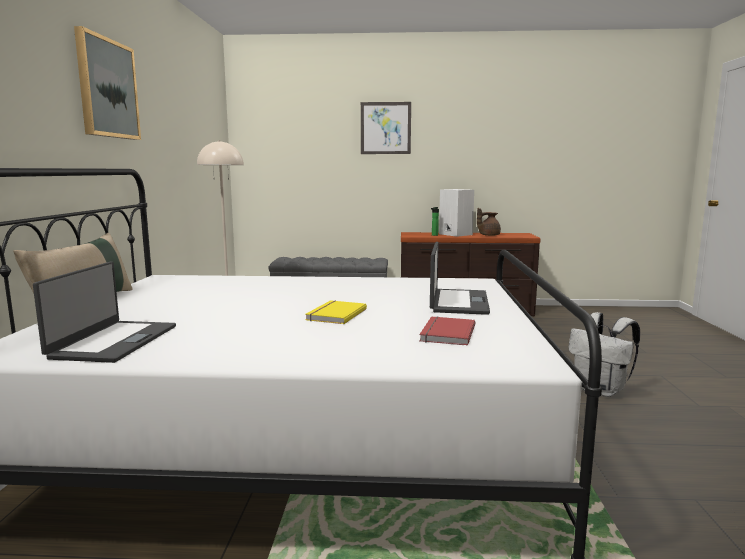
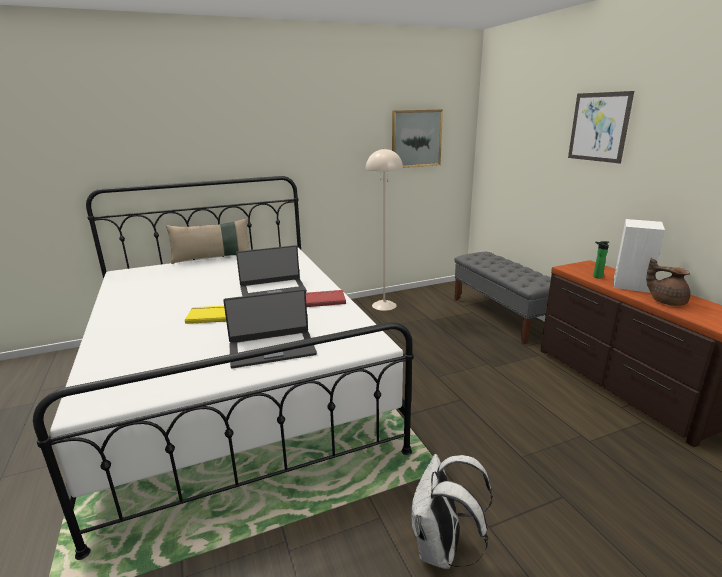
camera: 65 degrees right, 10 degrees up
laptop [33,261,176,363] -> laptop moved to [236,245,307,296]
picture [74,26,141,140] -> picture moved to [392,110,443,168]
red book [419,317,475,346] -> red book moved to [306,290,346,307]

